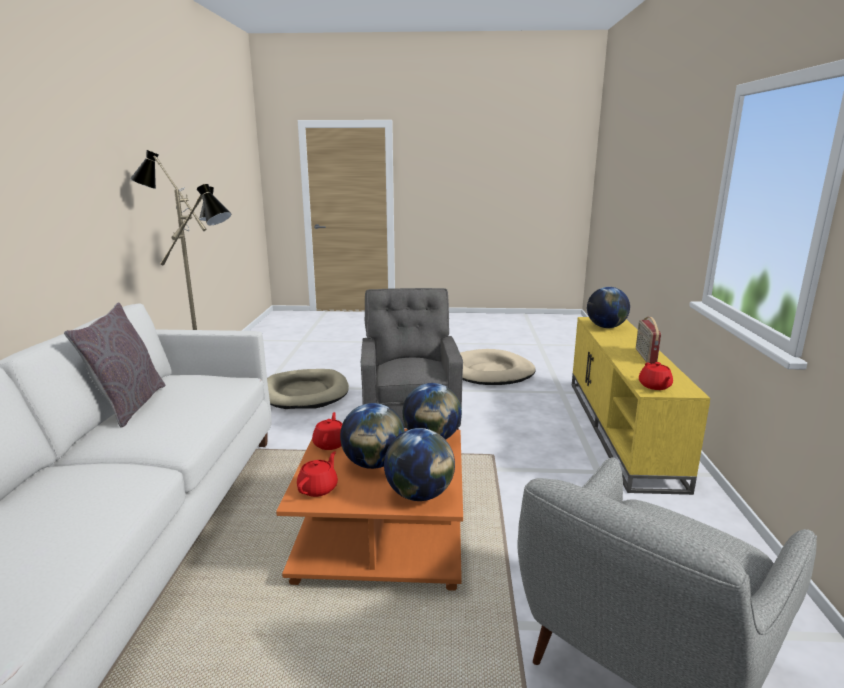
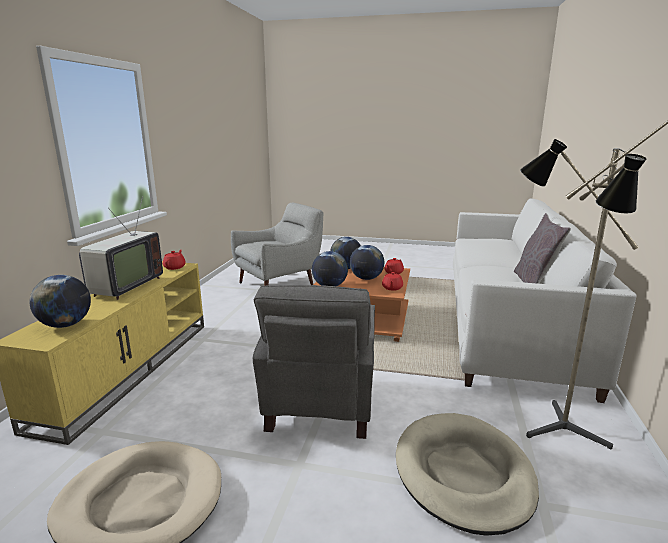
camera: 170 degrees left, 0 degrees up
radio [636,317,661,364] -> television [79,196,163,300]

